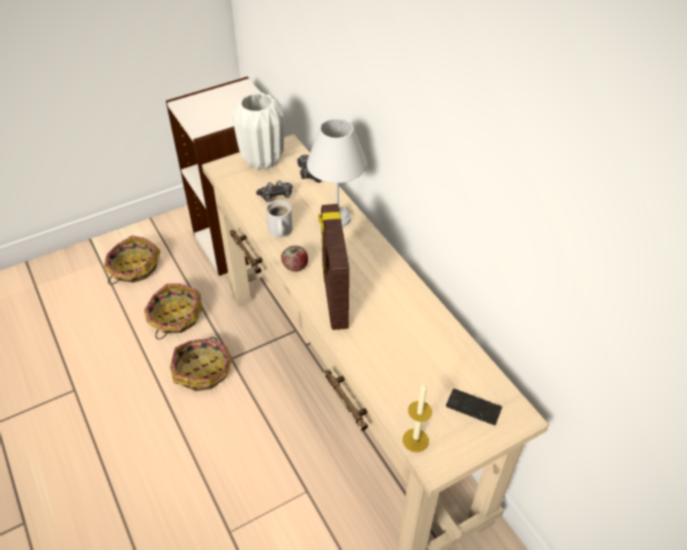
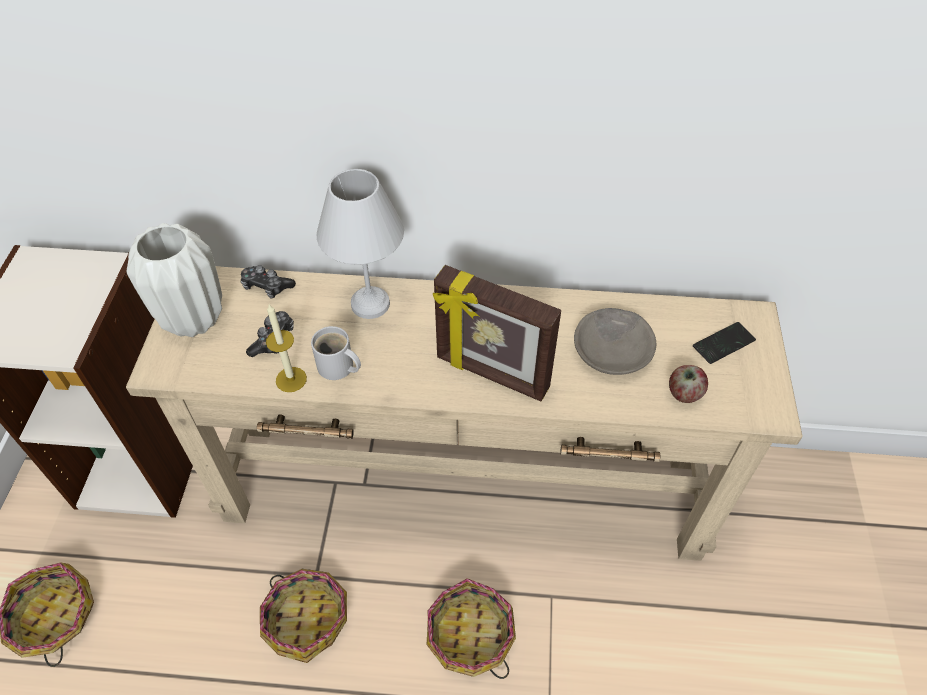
camera: 55 degrees left, 5 degrees up
basket [144,283,203,339] -> basket moved to [427,578,516,679]
apple [281,246,308,272] -> apple moved to [669,365,708,403]
candle [402,384,432,452] -> candle moved to [266,304,307,392]
none -> grey bowl [574,308,656,375]

